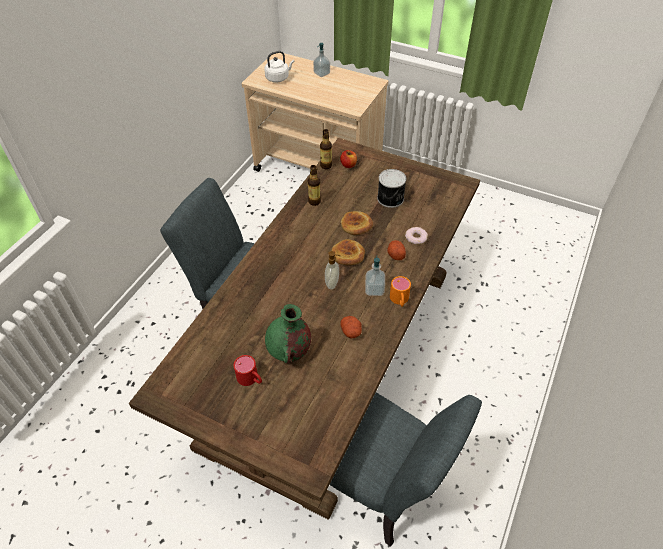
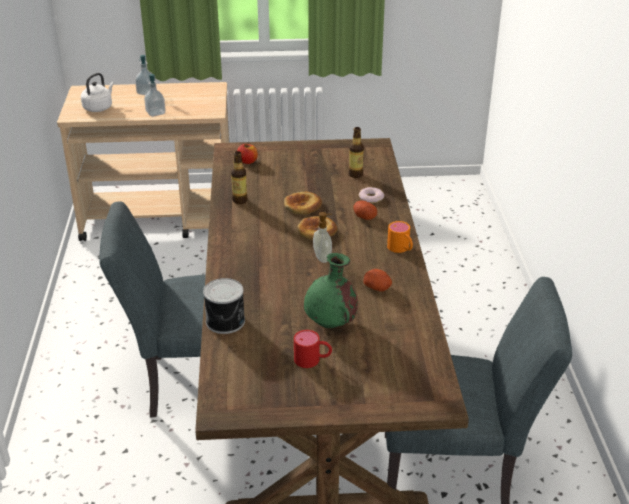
camera: 30 degrees left, 15 degrees down
bottle [320,129,332,169] -> bottle moved to [349,127,364,178]
soap dispenser [365,256,385,296] -> soap dispenser moved to [144,74,166,117]
can [377,169,406,208] -> can moved to [203,278,245,334]

